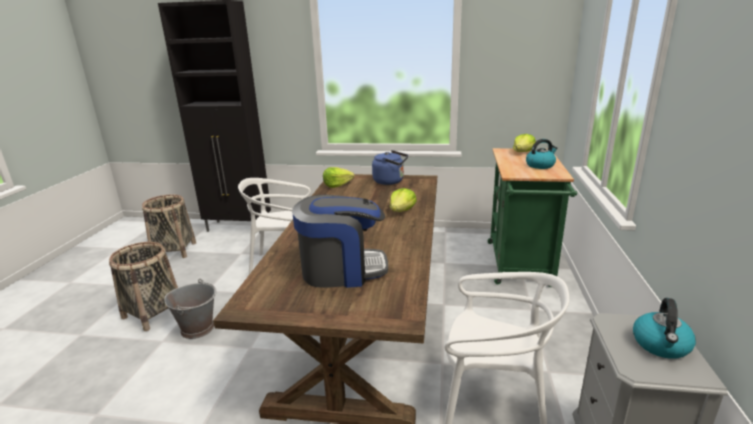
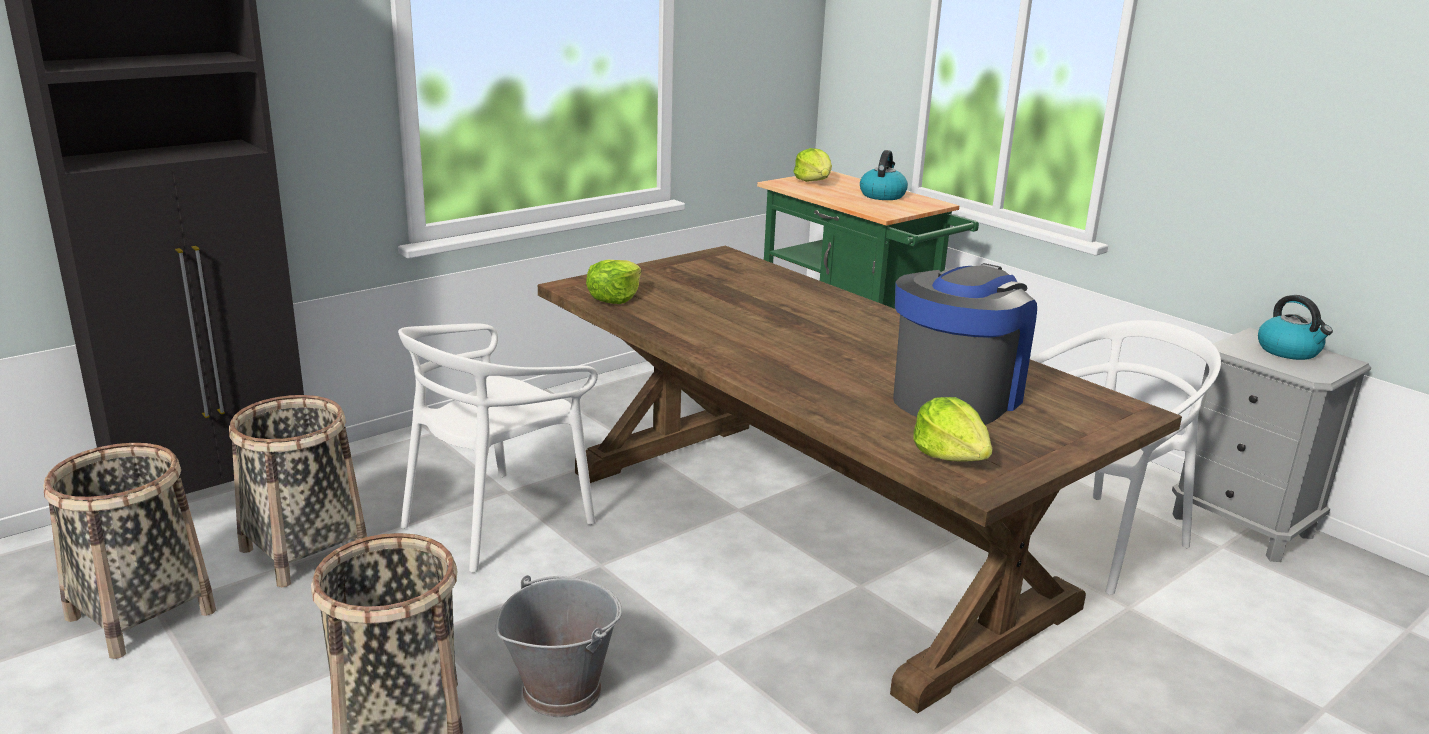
camera: 50 degrees left, 0 degrees up
blue kettle [372,150,408,185] -> none
lettuce [390,188,417,212] -> lettuce moved to [913,397,992,461]
none -> basket [229,395,367,587]

